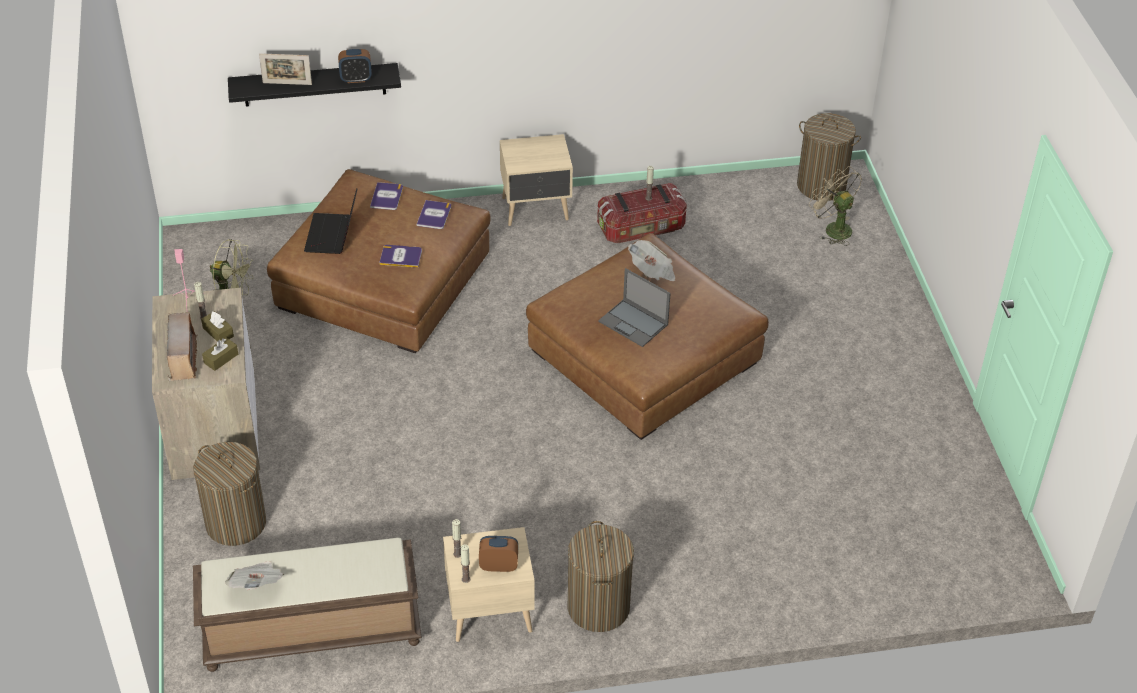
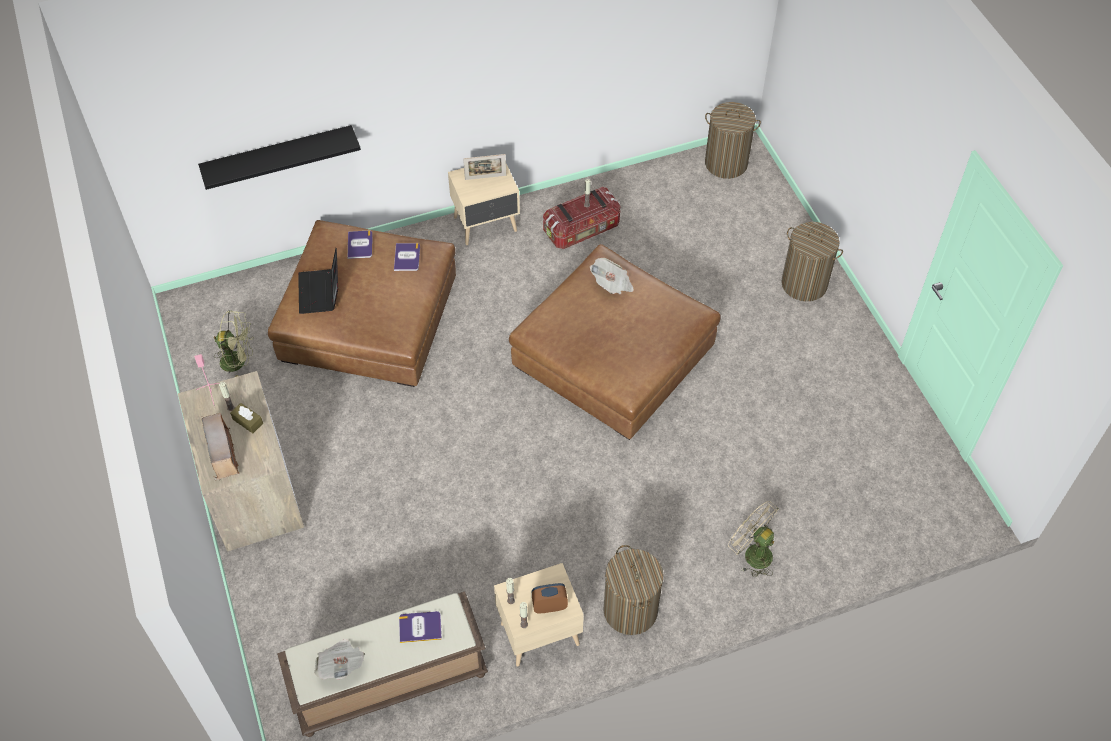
camera: 10 degrees left, 10 degrees up
laundry basket [193,442,266,546] -> laundry basket moved to [781,222,843,301]
brown tissue box [202,337,238,371] -> none
picture frame [259,53,312,85] -> picture frame moved to [463,154,507,180]
alarm clock [338,49,372,83] -> none
book [379,245,422,268] -> book moved to [399,611,442,643]
laptop [598,268,671,347] -> none
beige fan [809,166,862,246] -> beige fan moved to [728,501,779,577]

